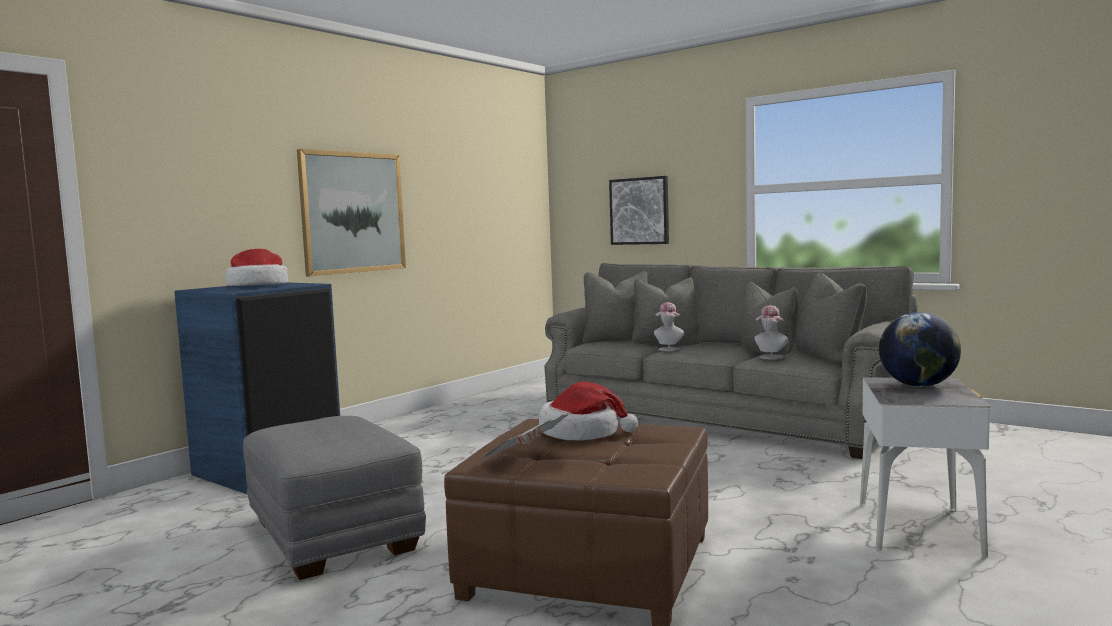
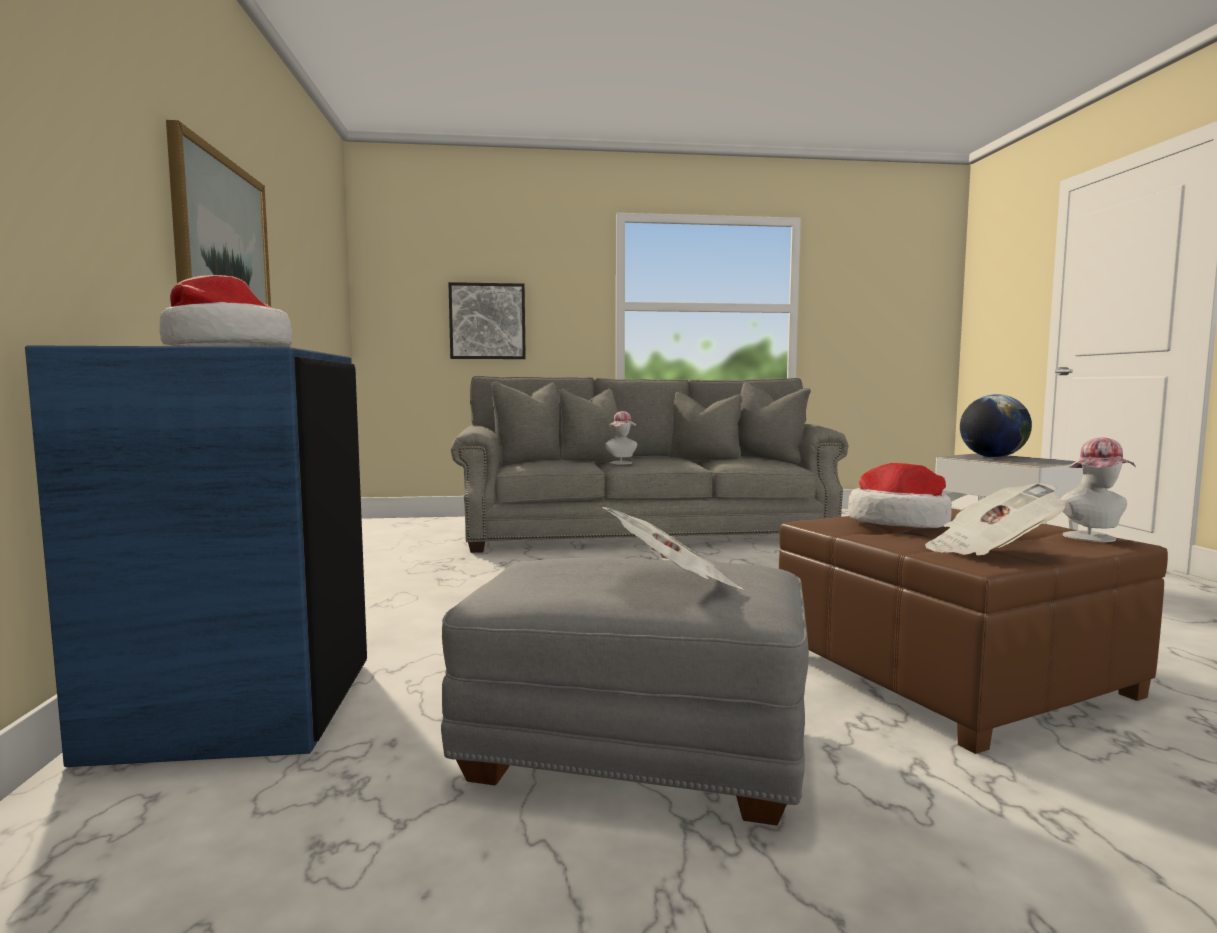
camera: 45 degrees left, 0 degrees up
hat [755,305,788,360] -> hat moved to [1060,437,1135,542]
none -> newspaper [602,507,745,590]

